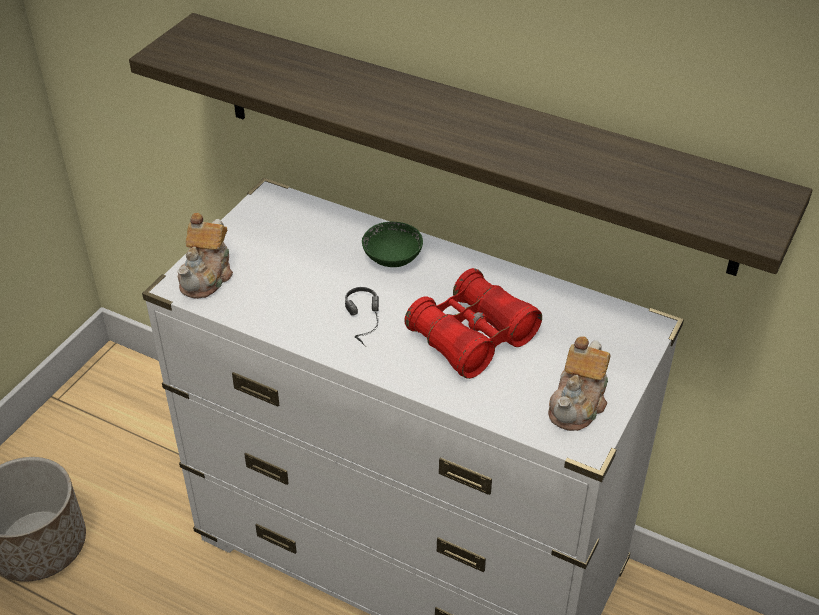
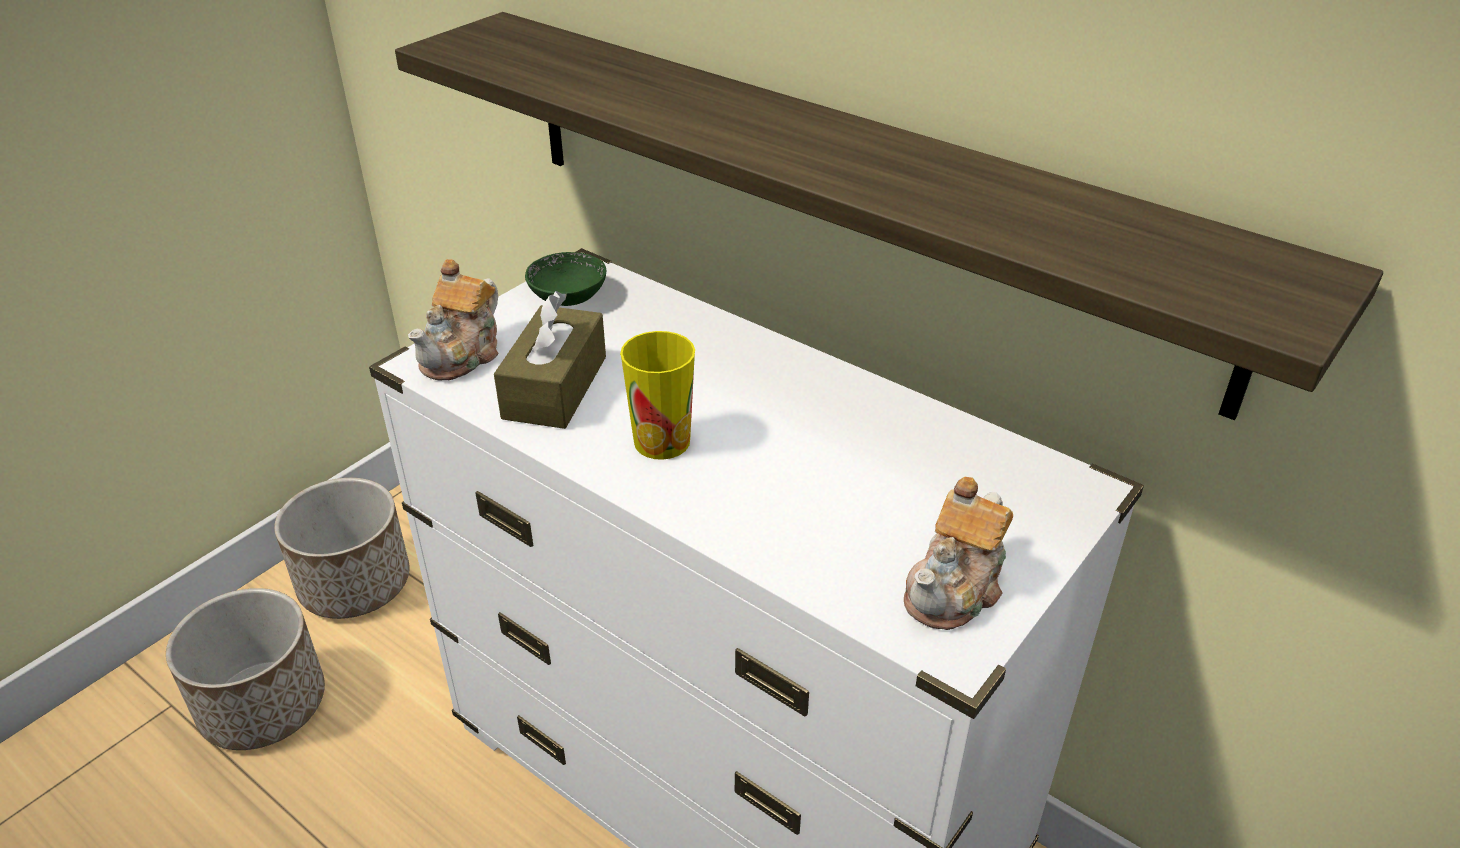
camera: 10 degrees right, 5 degrees down
headphones [345,287,379,347] -> cup [620,331,695,460]
green bowl [362,222,423,267] -> green bowl moved to [525,252,606,306]
red binoculars [404,268,542,379] -> none
none -> planter [274,478,410,619]
none -> brown tissue box [494,291,606,429]

